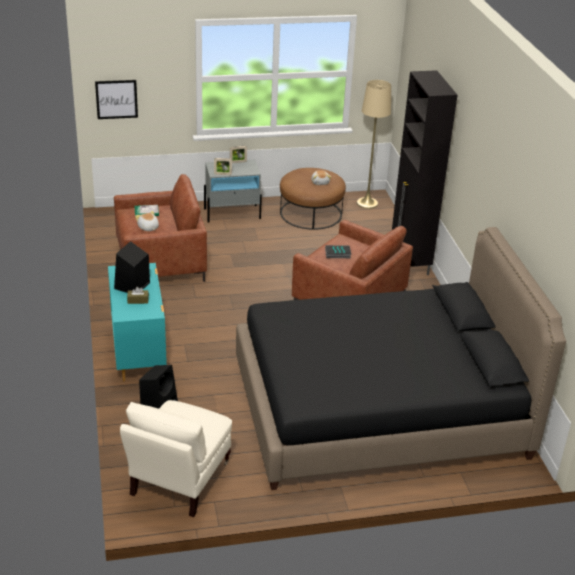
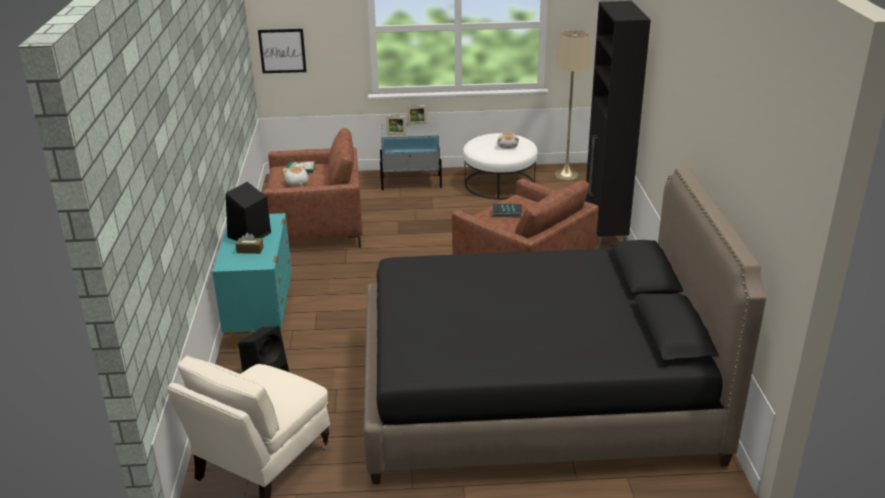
camera: 10 degrees right, 5 degrees down
brown ottoman [280,168,346,230] -> white ottoman [463,133,538,199]

